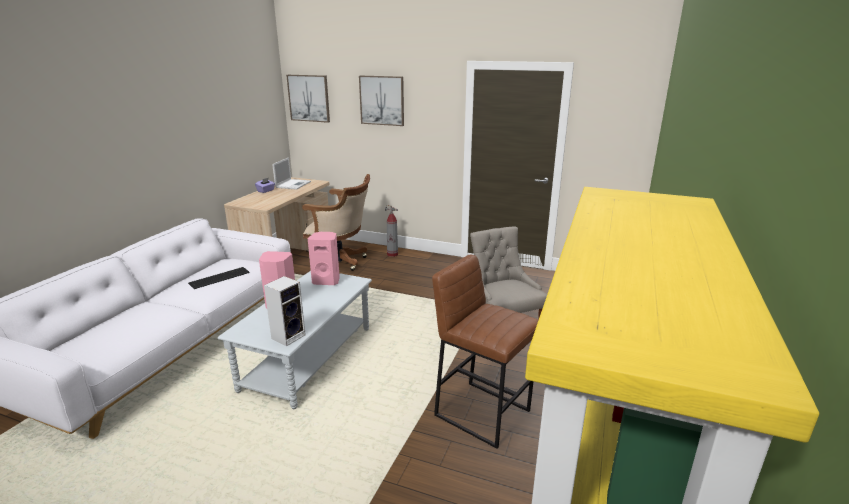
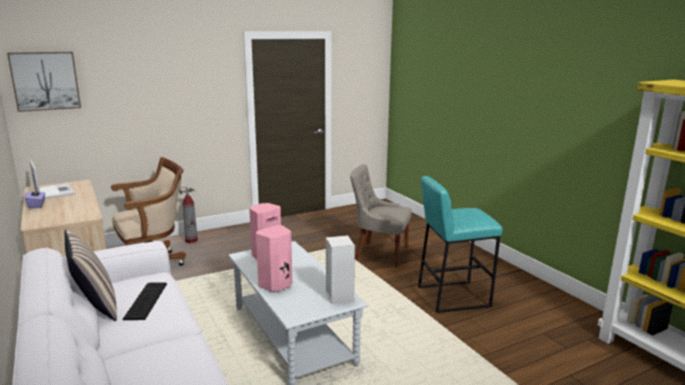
camera: 50 degrees left, 5 degrees down
picture [359,76,404,126] -> none
brown stool [432,254,538,449] -> turquoise stool [418,176,502,313]
none -> pillow [64,229,117,321]

